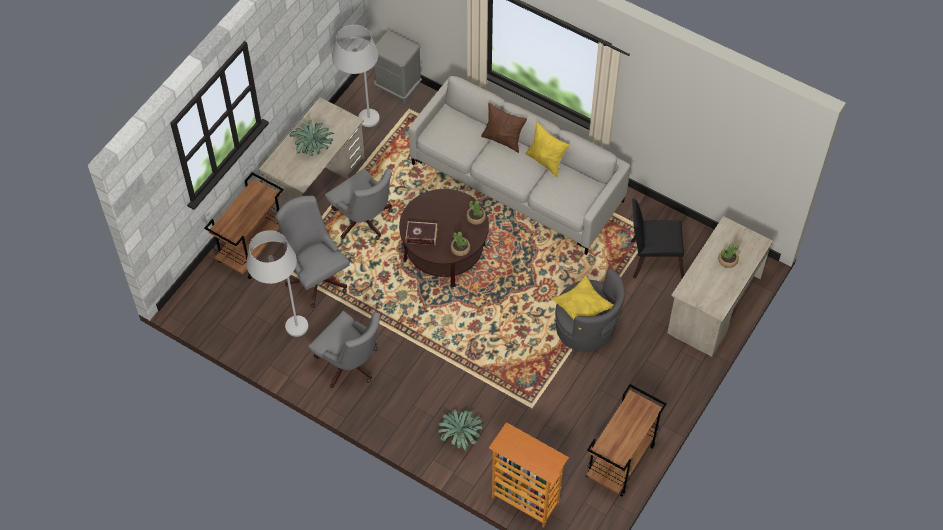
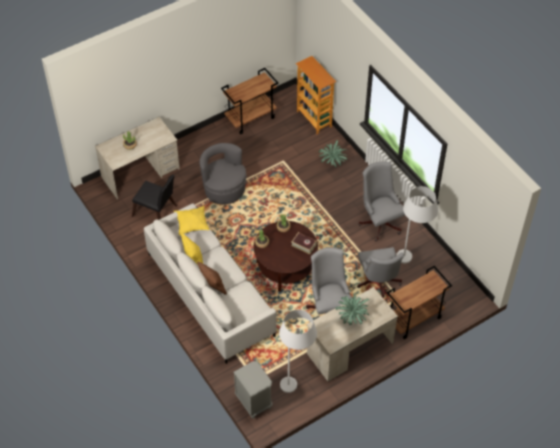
camera: 155 degrees left, 5 degrees down
yellow pillow [552,276,613,330] -> yellow pillow moved to [174,206,210,235]

